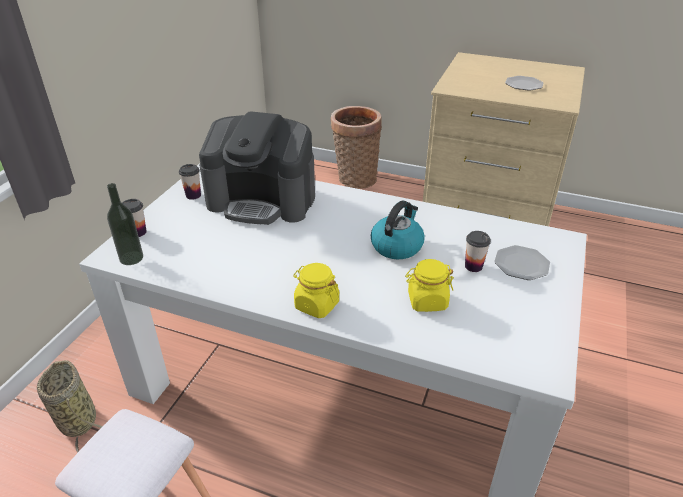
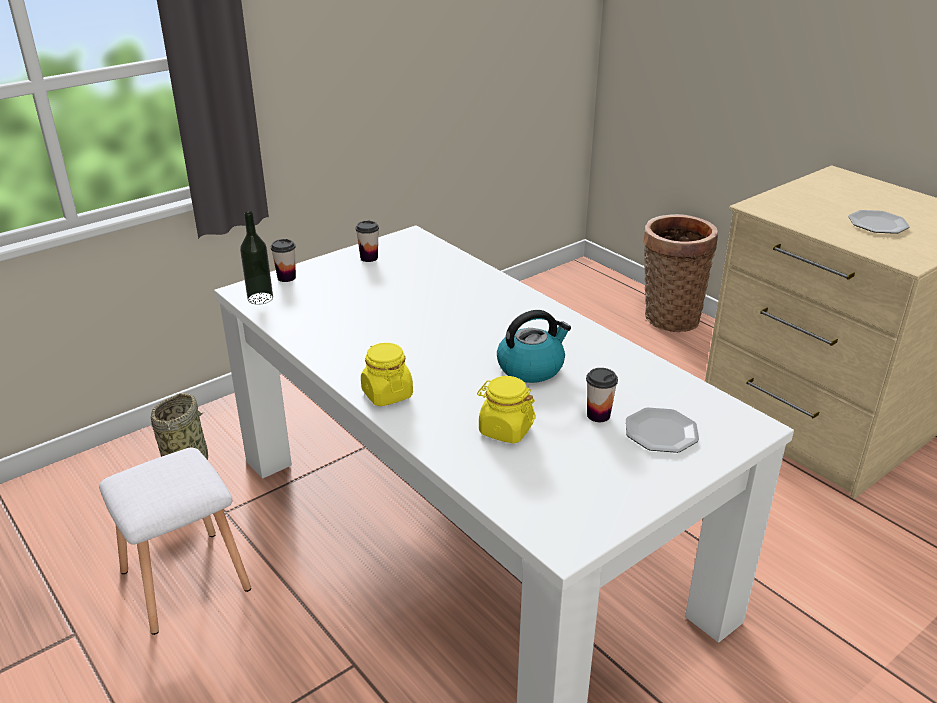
camera: 30 degrees right, 5 degrees down
coffee machine [199,112,315,225] -> none

